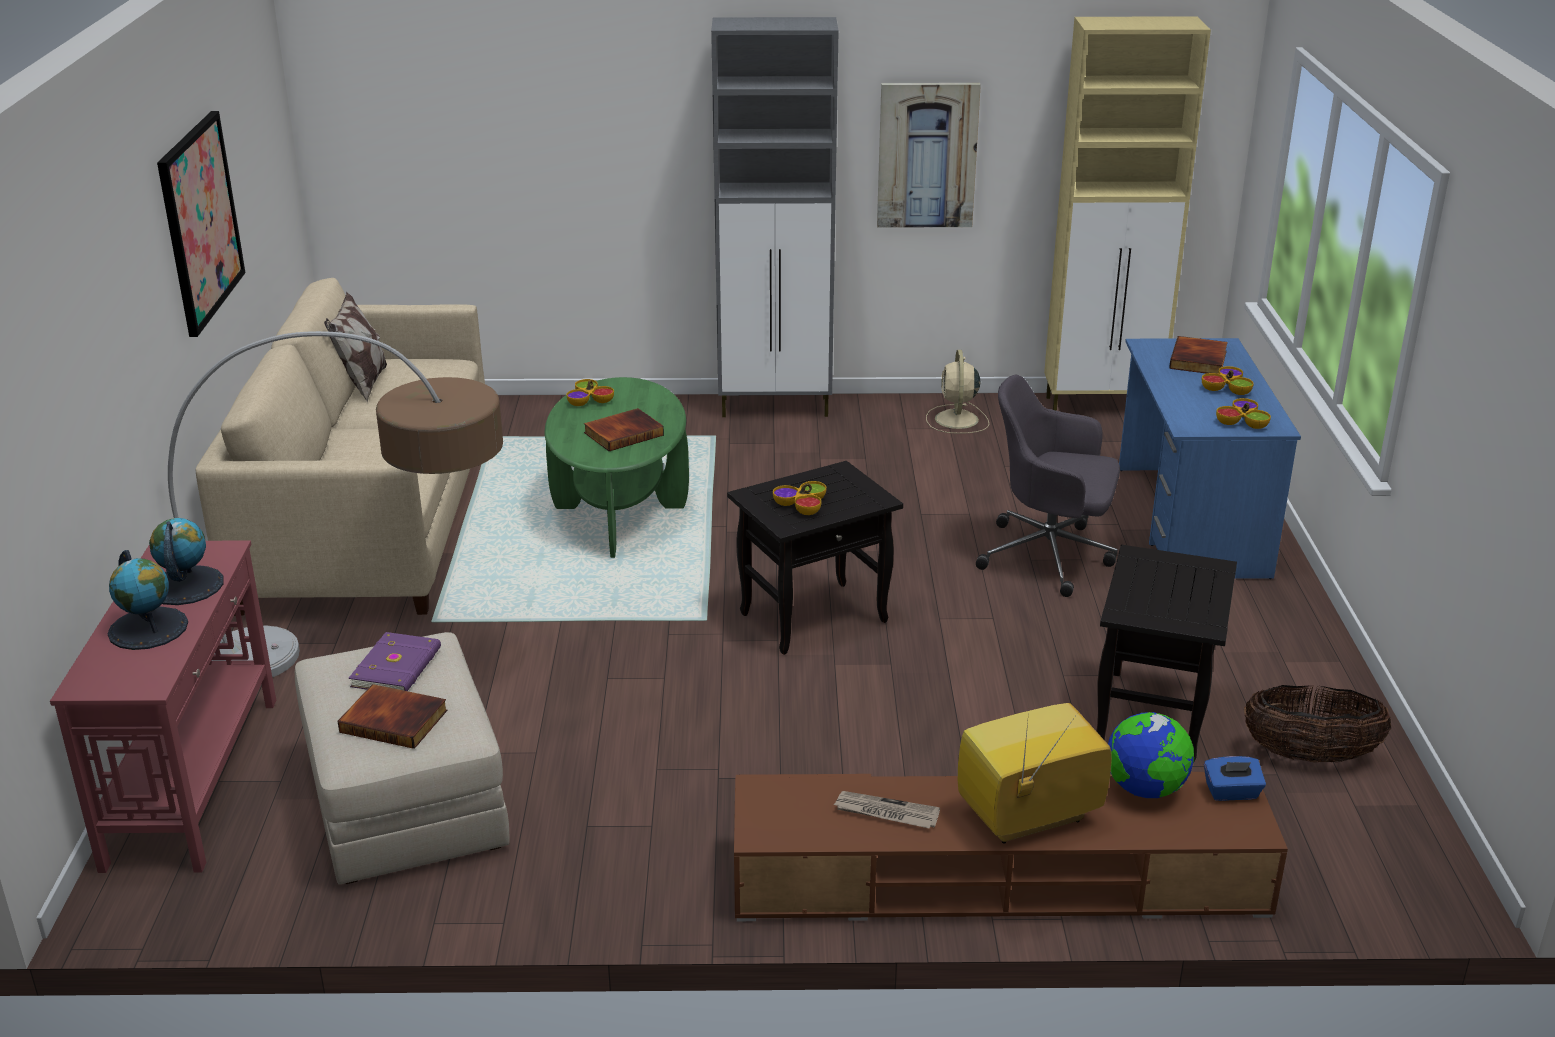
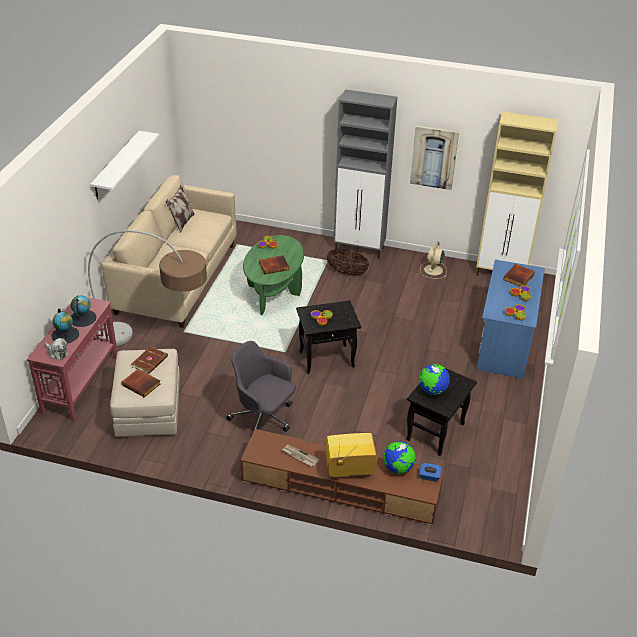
camera: 15 degrees right, 10 degrees up
picture [157,111,246,337] -> white shelf [90,131,159,199]
purple book [349,632,441,691] -> brown book [132,346,168,374]
grey office chair [976,375,1120,597] -> grey office chair moved to [226,341,296,432]
basket [1244,685,1391,762] -> basket moved to [327,249,369,276]
none -> plush toy [45,338,69,360]
none -> globe [419,364,450,395]

